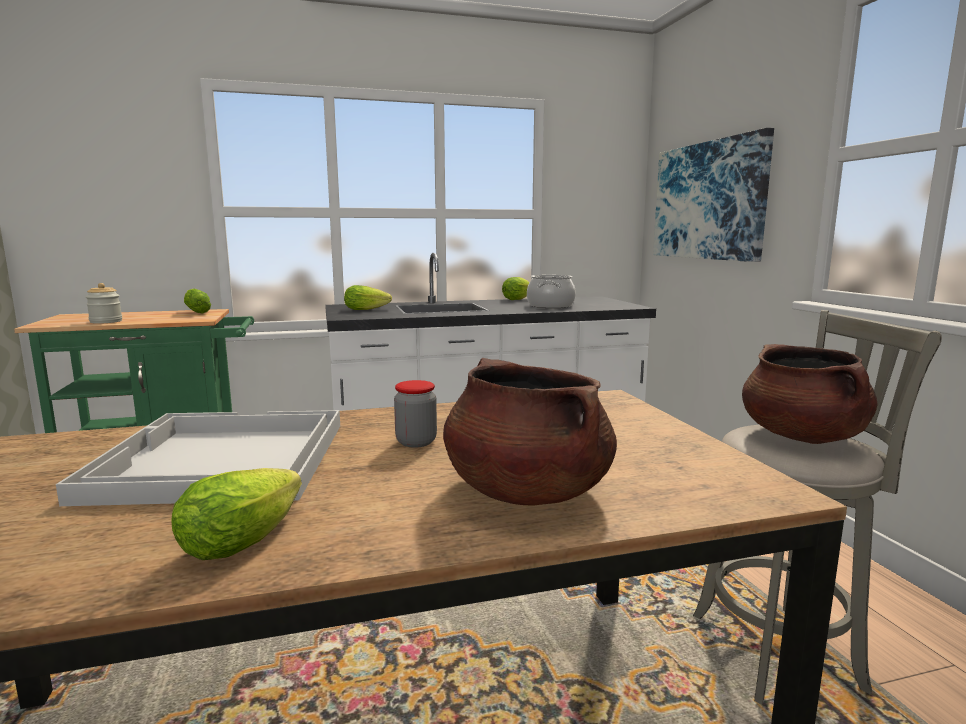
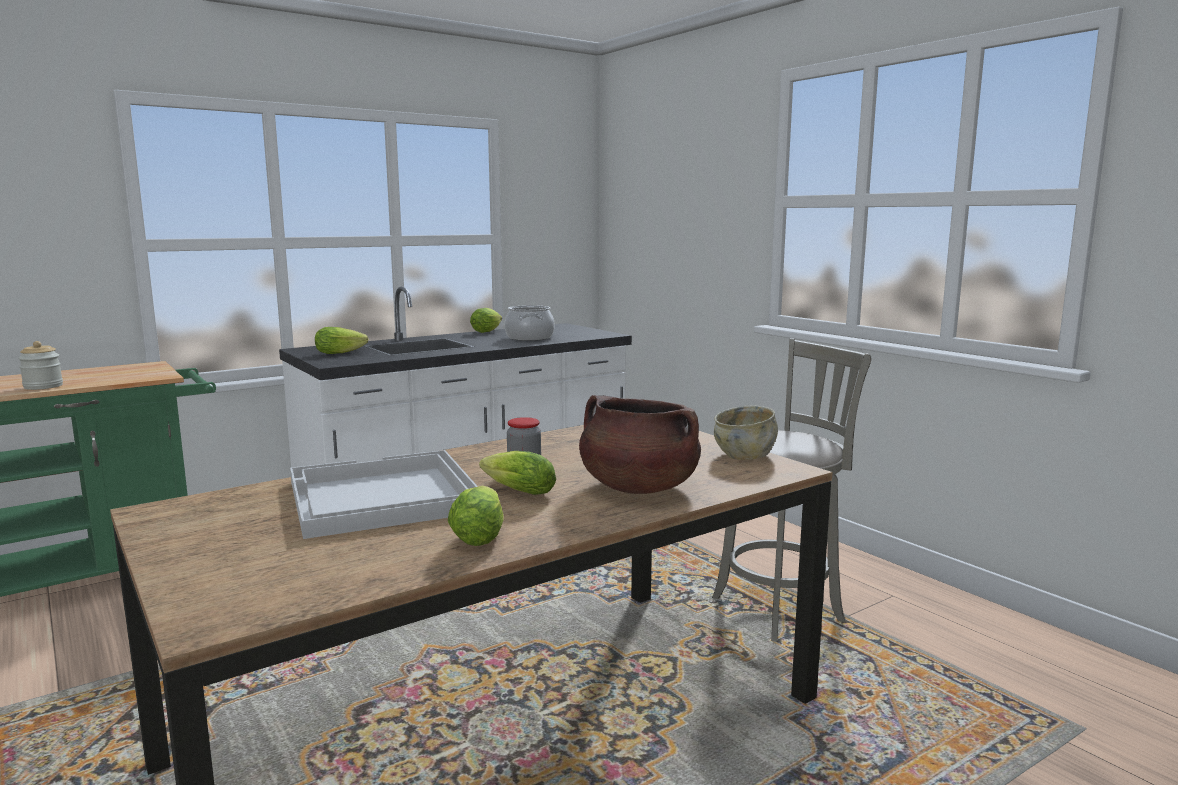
camera: 20 degrees left, 0 degrees up
lettuce [184,288,211,313] -> lettuce moved to [479,451,556,495]
picture [653,128,774,262] -> none
brown cooking pot [742,344,877,444] -> none
none -> beige bowl [714,405,778,460]

